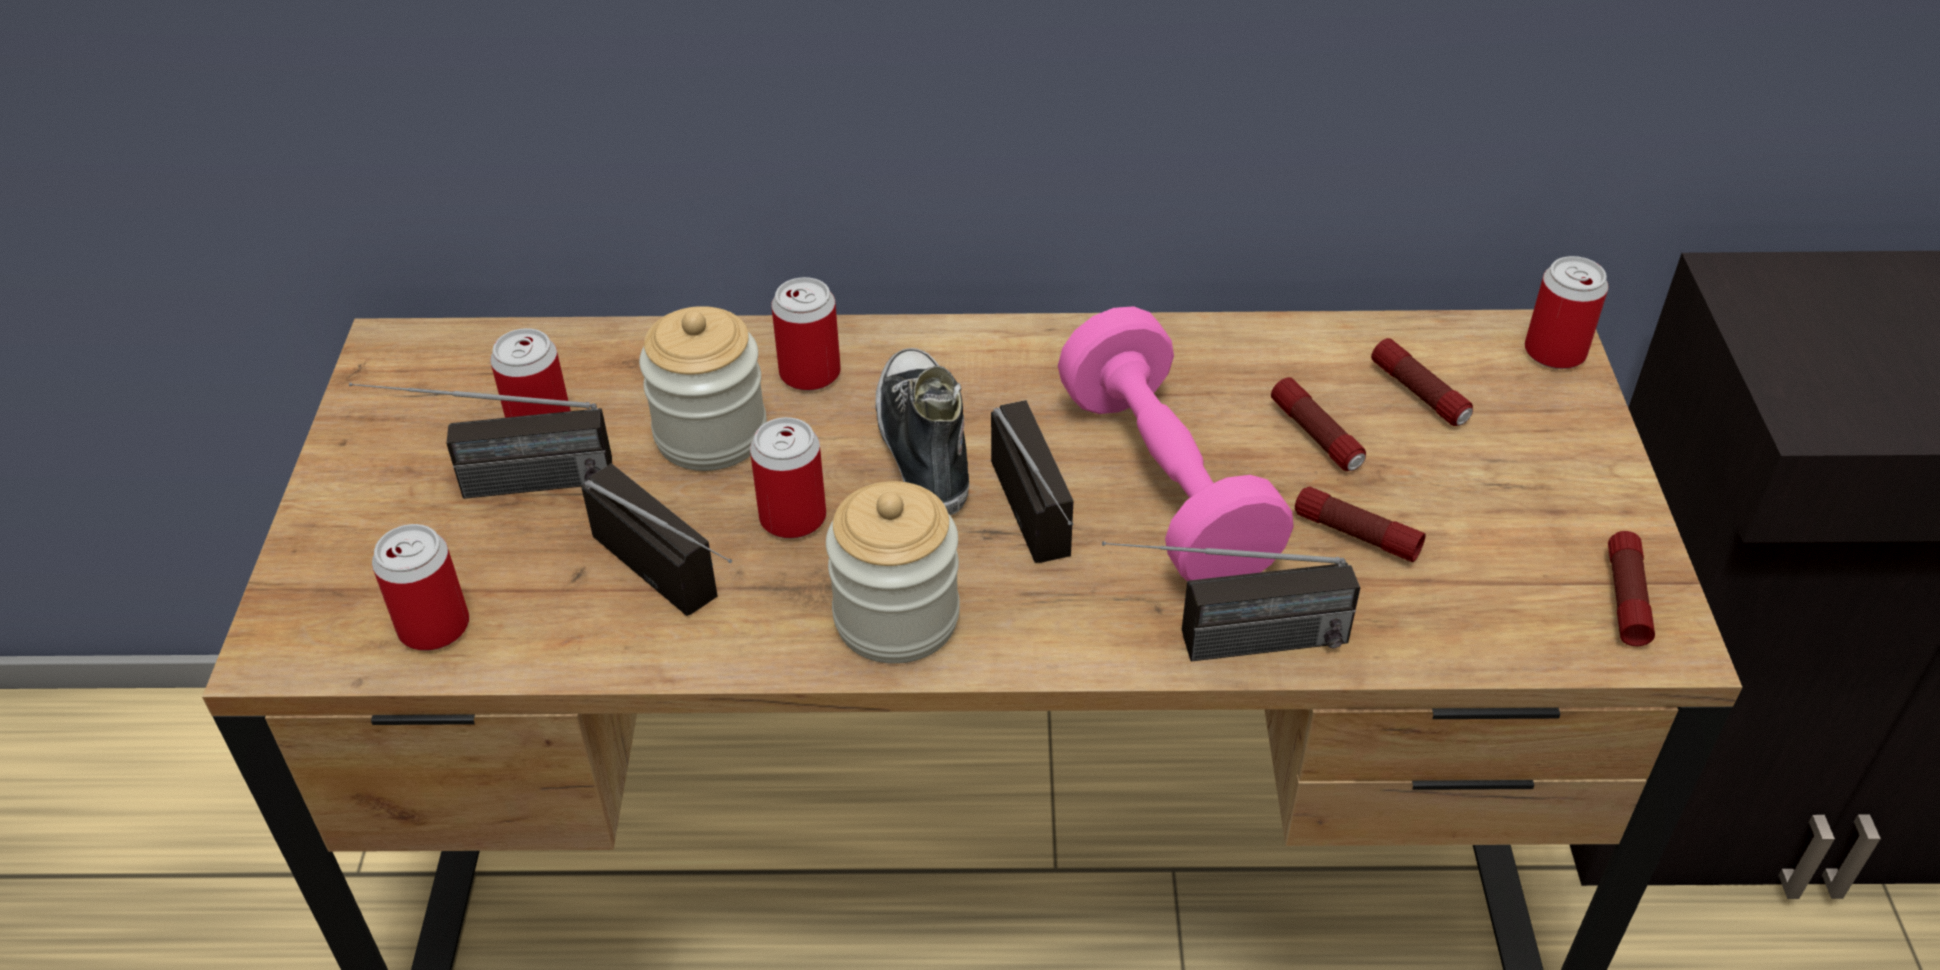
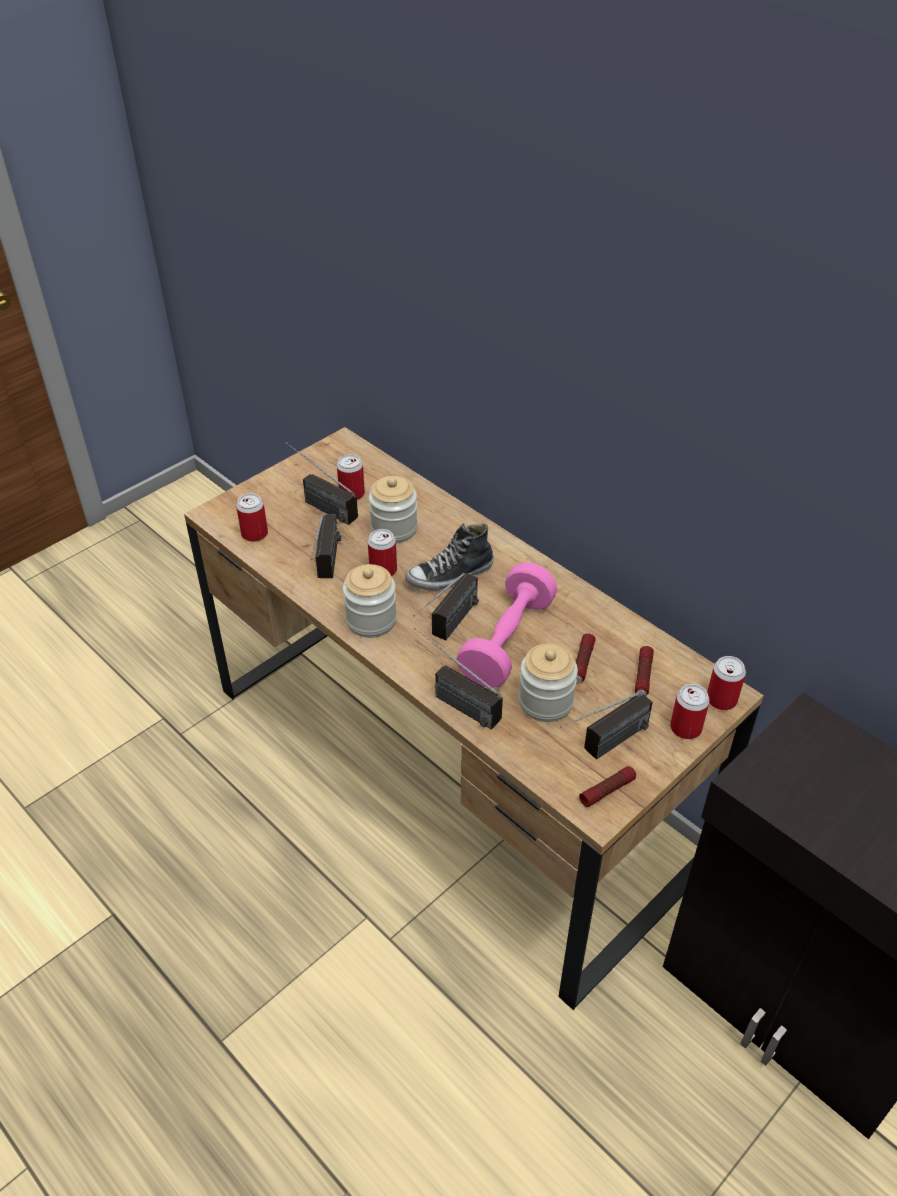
camera: 45 degrees right, 0 degrees up
can [771,277,841,391] -> can moved to [670,684,710,739]
shoe [875,348,969,515] -> shoe turned 150 degrees counterclockwise [405,523,494,590]
flashlight [1295,487,1426,562] -> jar [519,643,578,722]
none -> radio [560,692,653,760]

